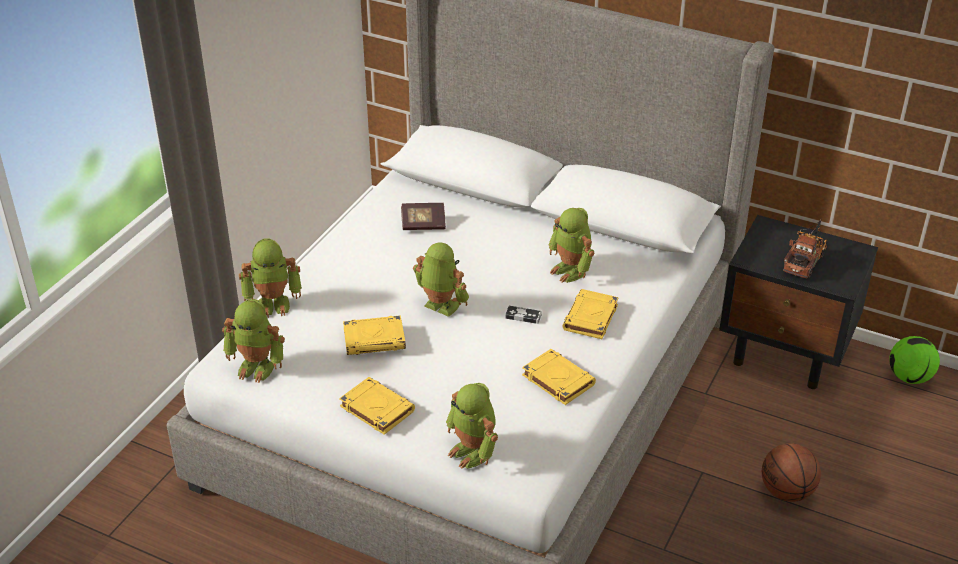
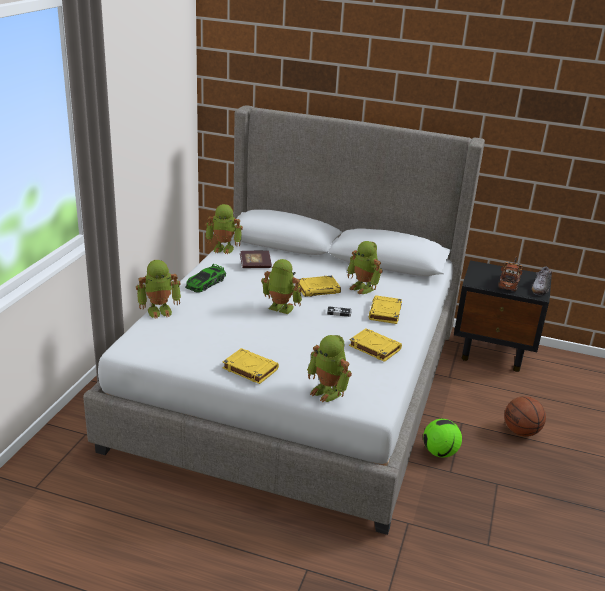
camera: 10 degrees left, 10 degrees down
toy robot [222,299,285,383] -> toy robot moved to [206,204,243,254]
yellow book [343,315,406,355] -> yellow book moved to [298,276,341,297]
football [889,336,940,384] -> football moved to [423,419,462,458]
none -> toy car [185,264,226,293]
none -> shoe [532,266,553,295]

